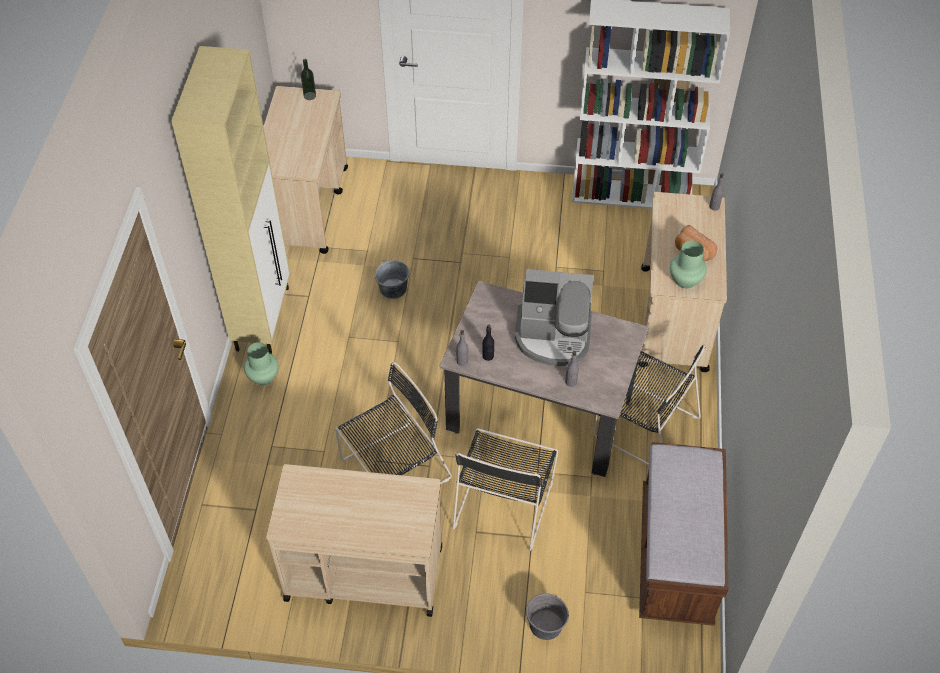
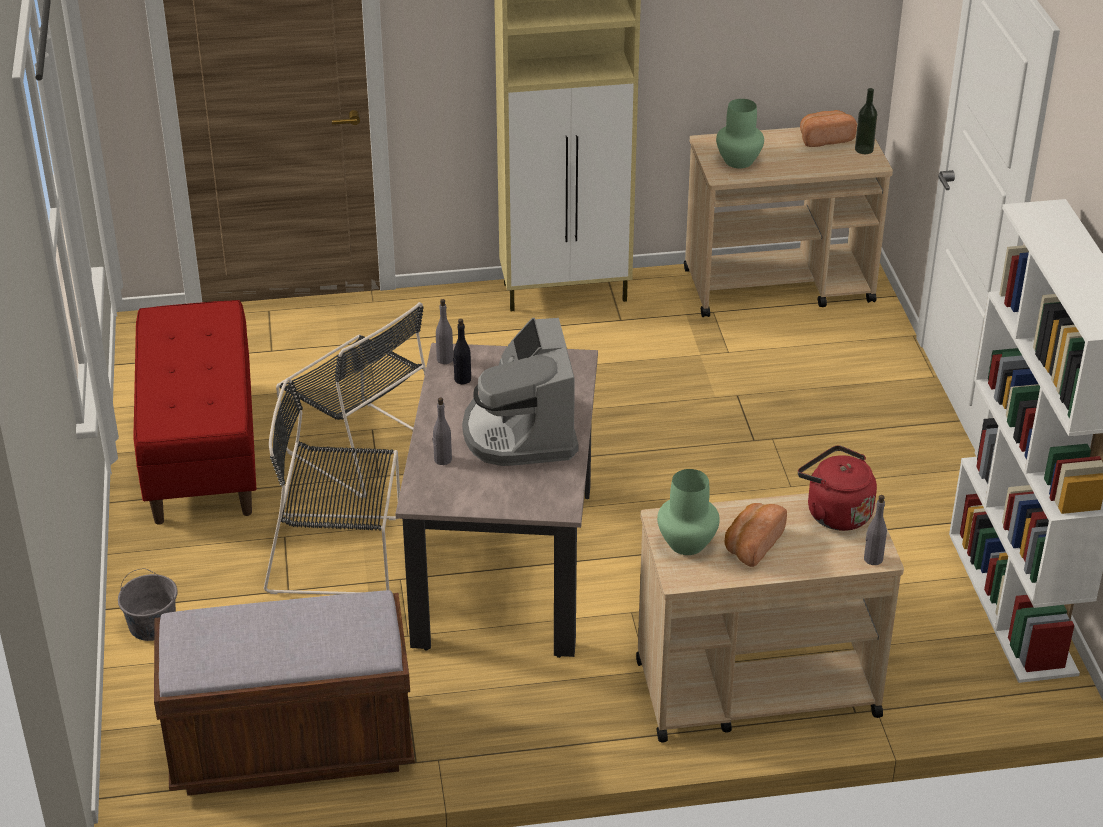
camera: 75 degrees right, 15 degrees down
green vase [244,342,279,385] -> green vase moved to [716,99,764,168]
beige cart [266,464,442,617] -> red bench [134,300,256,525]
grey bucket [375,260,410,299] -> none
black chair [593,344,706,465] -> none
none -> red kettle [798,445,877,531]
none -> bread [800,110,857,147]

